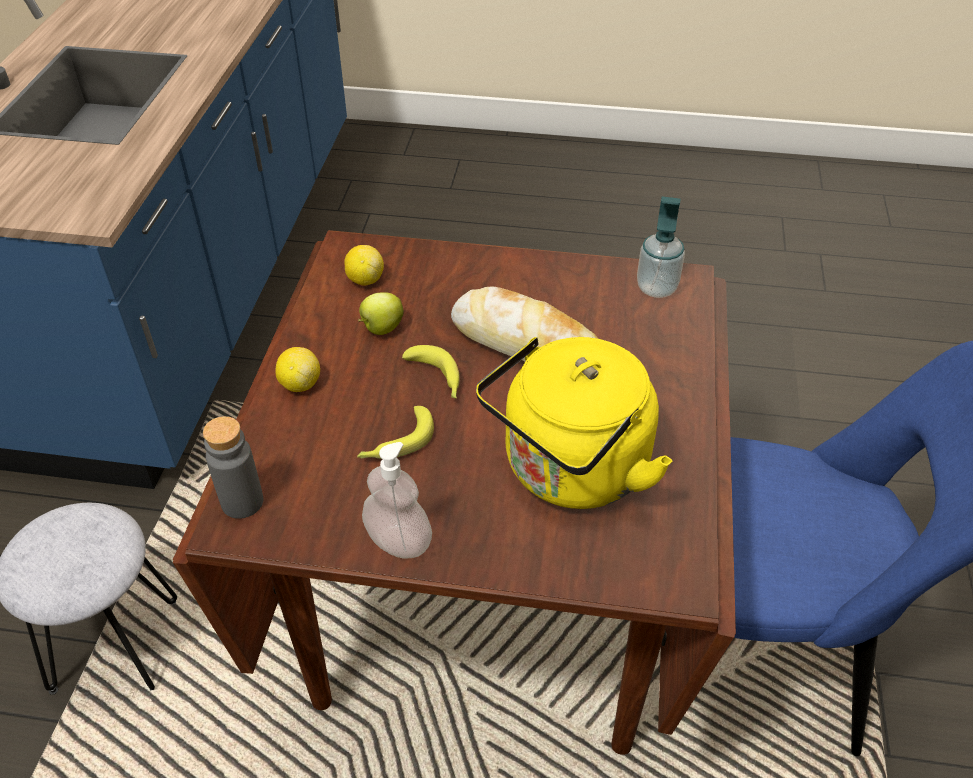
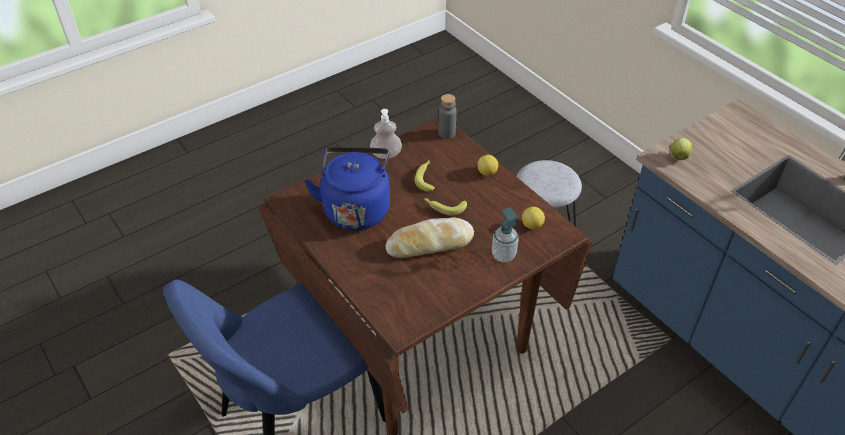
camera: 135 degrees right, 0 degrees up
apple [358,292,404,335] -> apple moved to [671,138,692,160]
yellow kettle [476,337,672,509] -> blue kettle [305,147,390,230]
soap dispenser [637,196,685,298] -> soap dispenser moved to [492,207,519,262]

